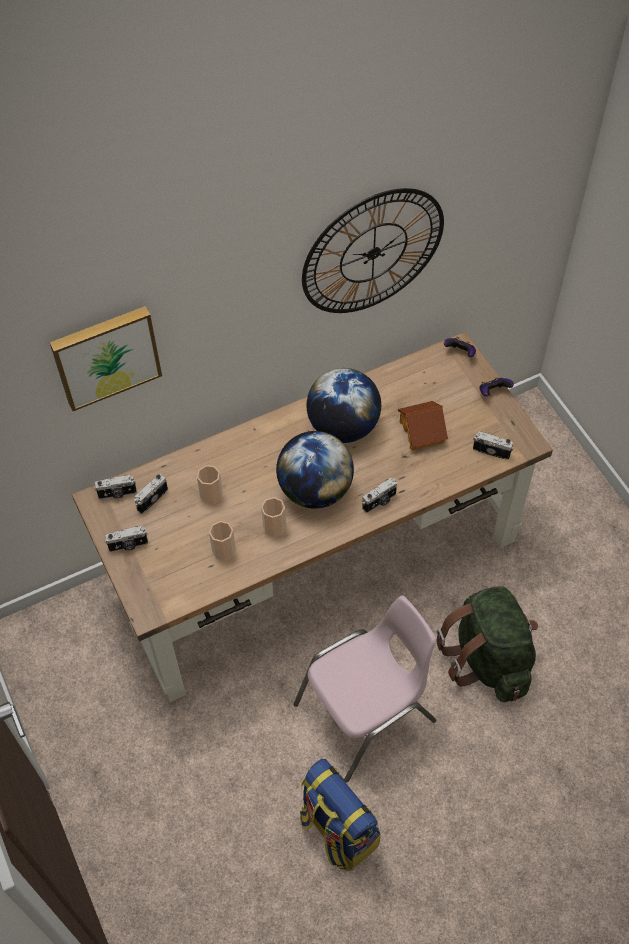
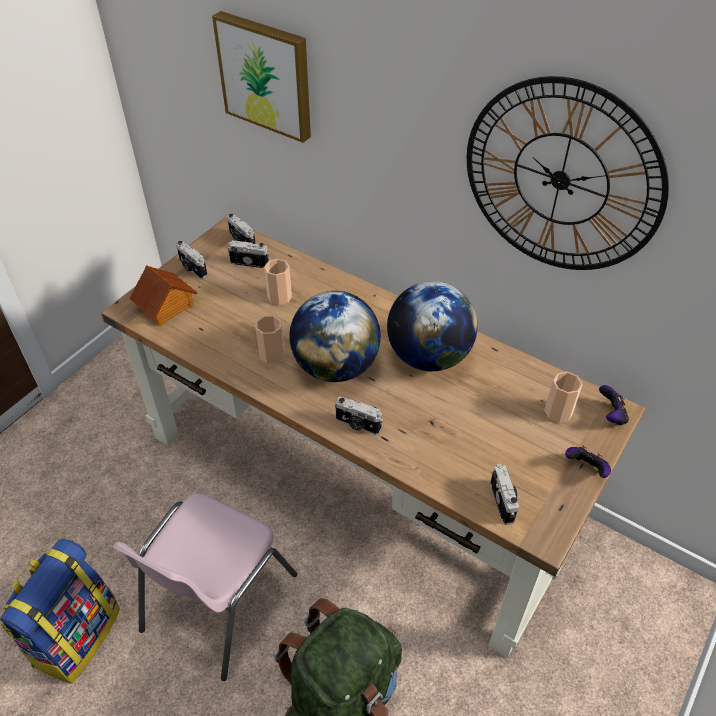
camera: 60 degrees right, 10 degrees down
cup [209,521,236,561] -> cup moved to [544,372,583,423]
pink chair [293,595,437,783] -> pink chair turned 90 degrees clockwise [112,493,297,681]
toy house [398,401,448,450] -> toy house moved to [129,265,198,326]

